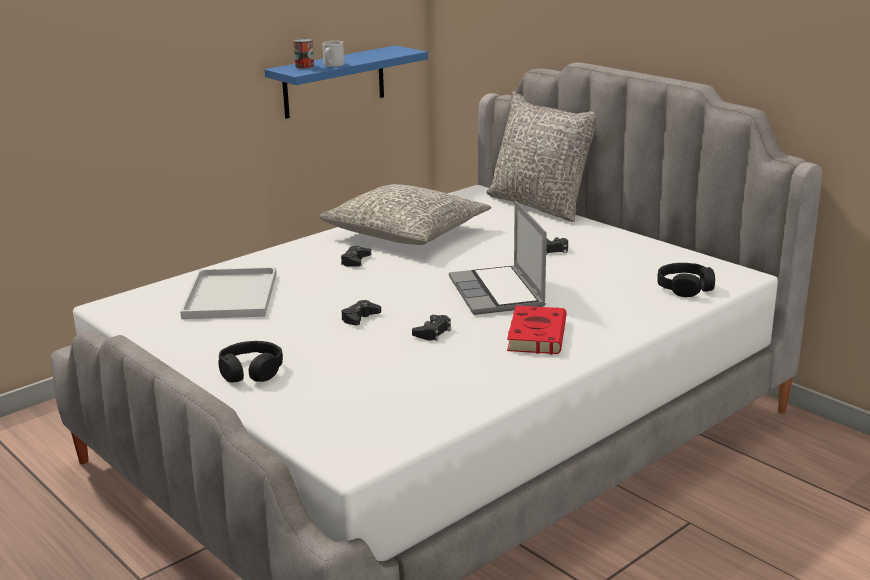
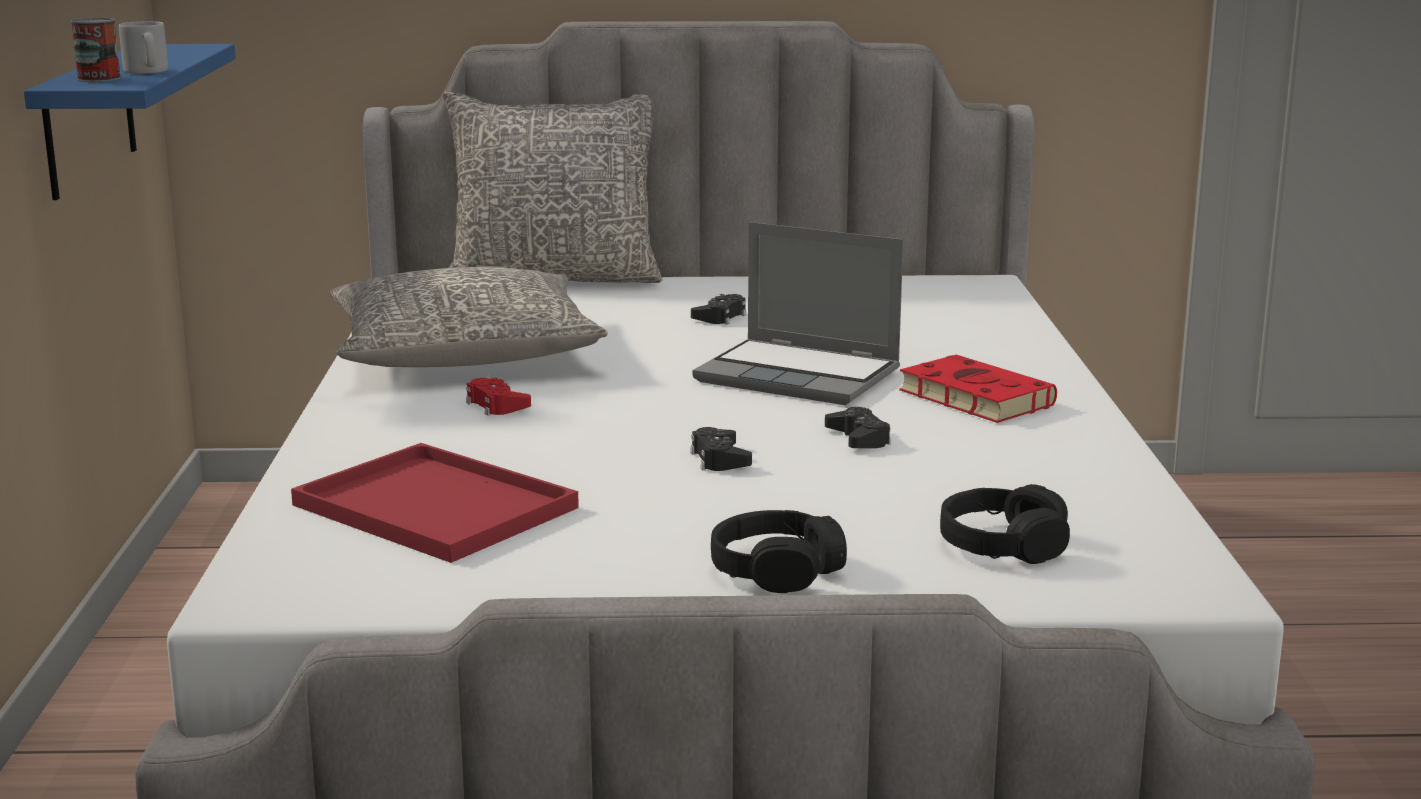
camera: 50 degrees left, 5 degrees down
white tray [180,267,277,319] -> red tray [291,443,579,563]
black game controller [341,246,371,267] -> red game controller [466,378,531,416]
black headphones [657,263,715,297] -> black headphones moved to [940,484,1070,564]

